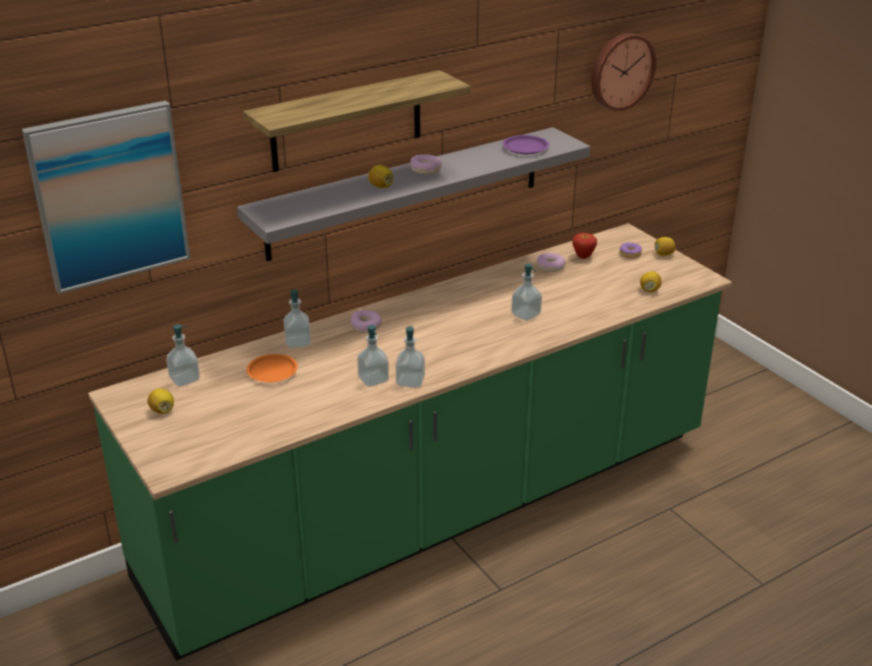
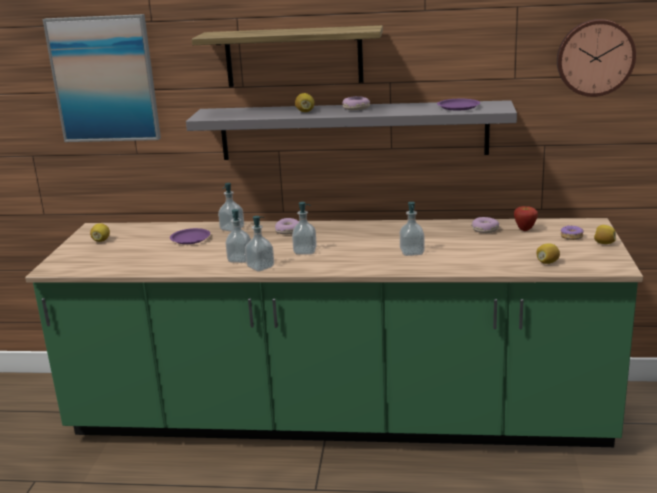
camera: 40 degrees right, 10 degrees down
soap dispenser [166,325,200,387] -> soap dispenser moved to [292,202,317,255]
orange plate [247,354,298,382] -> purple plate [170,228,210,244]

